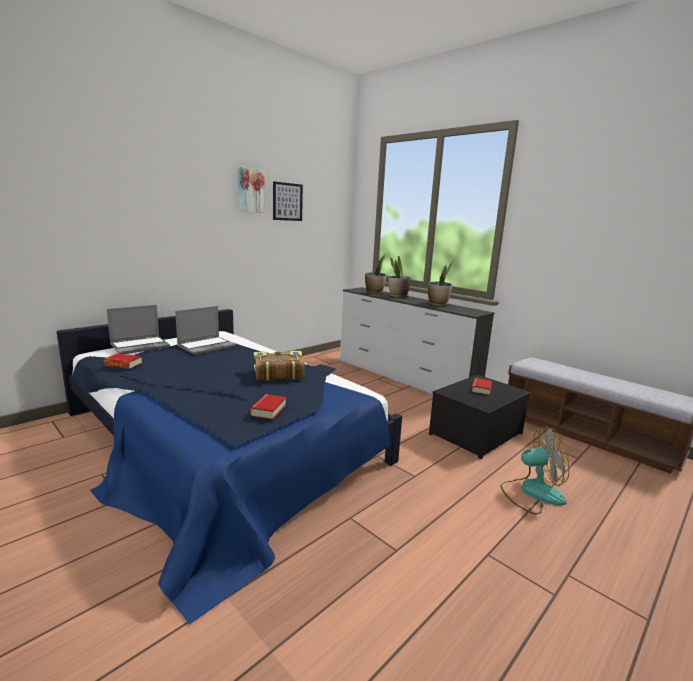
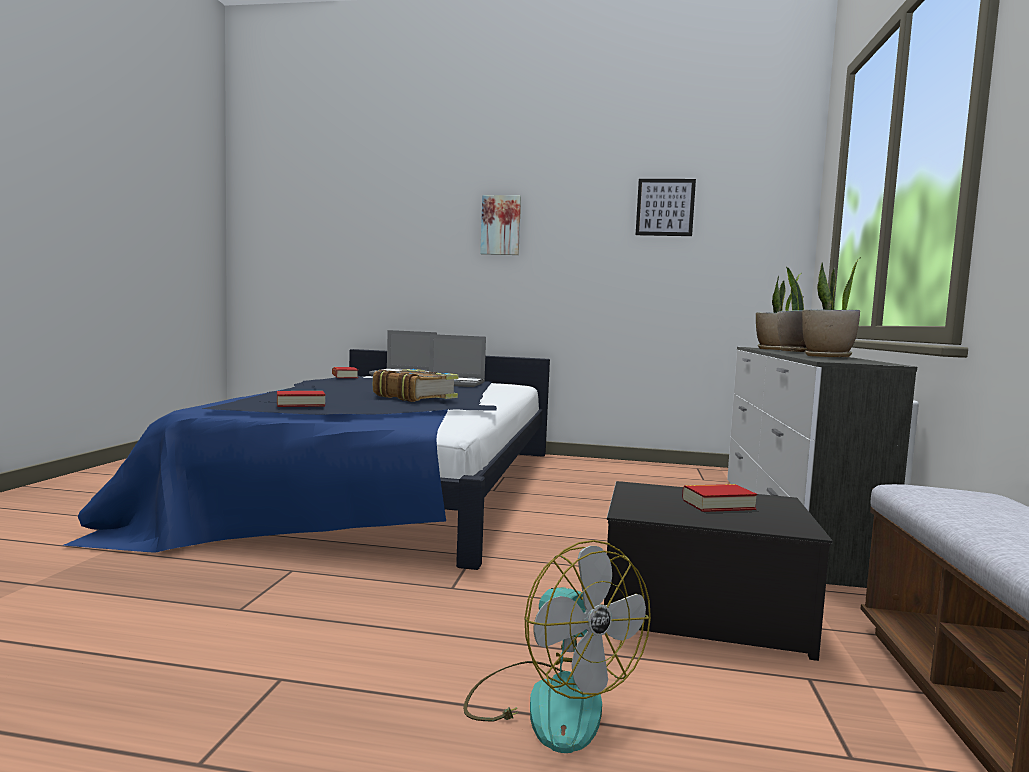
camera: 55 degrees right, 10 degrees down
picture [238,166,265,213] -> picture moved to [480,195,521,255]

